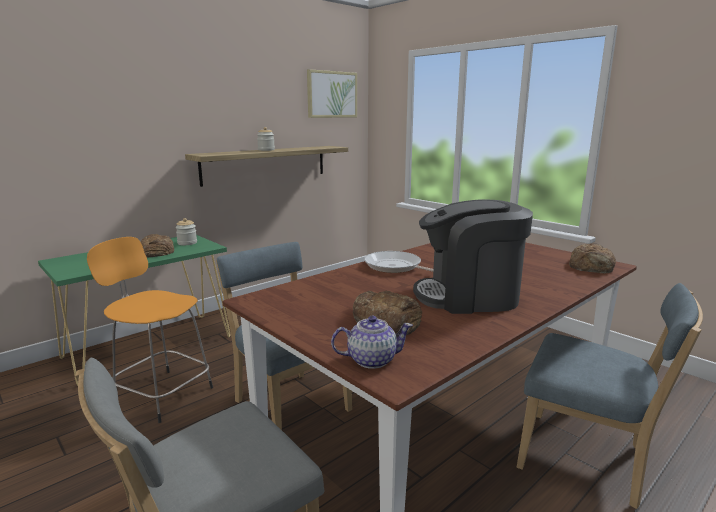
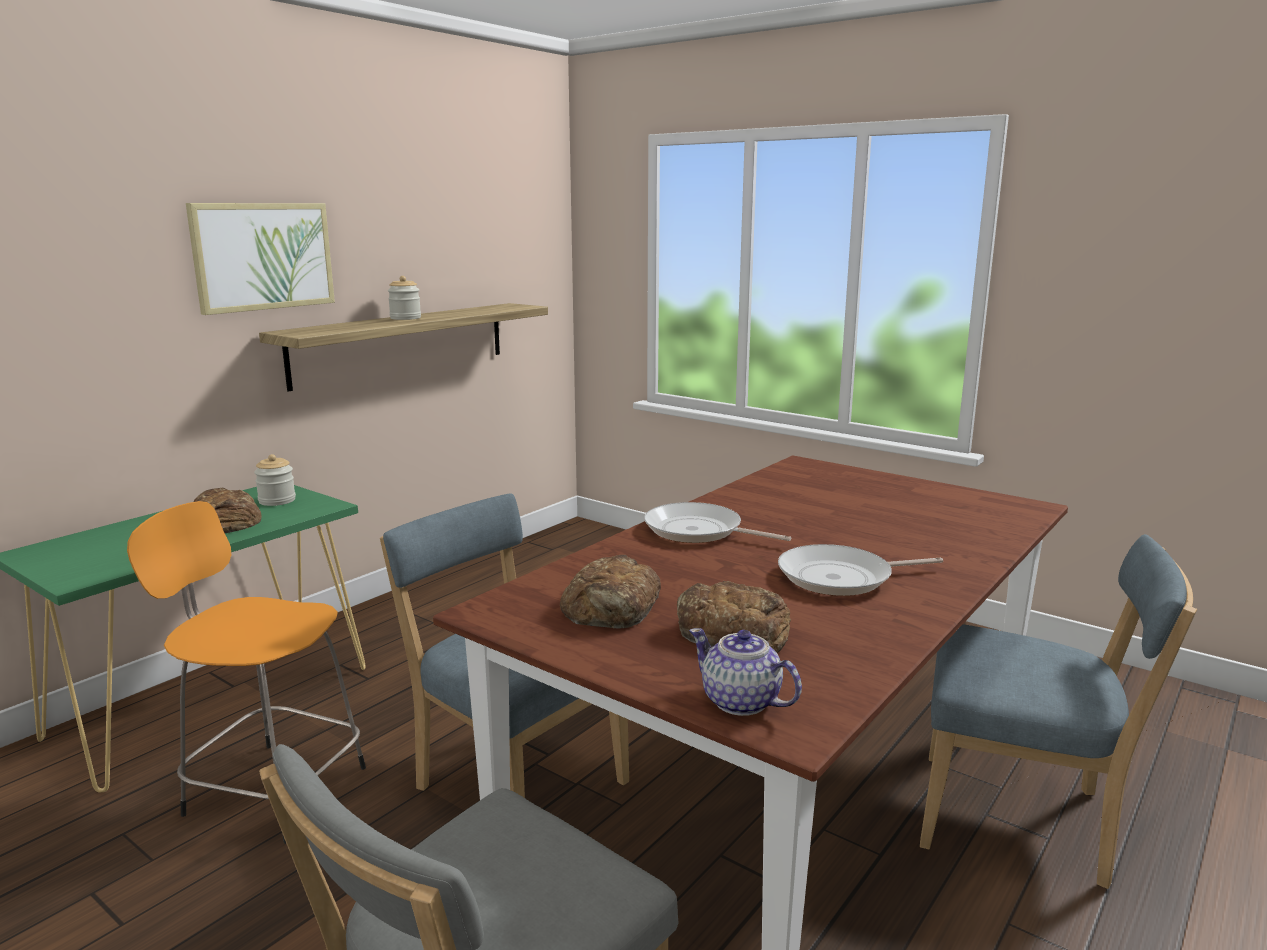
camera: 10 degrees left, 0 degrees up
picture [307,69,357,118] -> picture moved to [186,203,335,315]
teapot [331,316,413,369] -> teapot turned 120 degrees counterclockwise [689,628,802,716]
coffee machine [413,199,533,314] -> frying pan [778,544,943,596]
bread [569,243,616,273] -> bread moved to [560,555,661,629]

